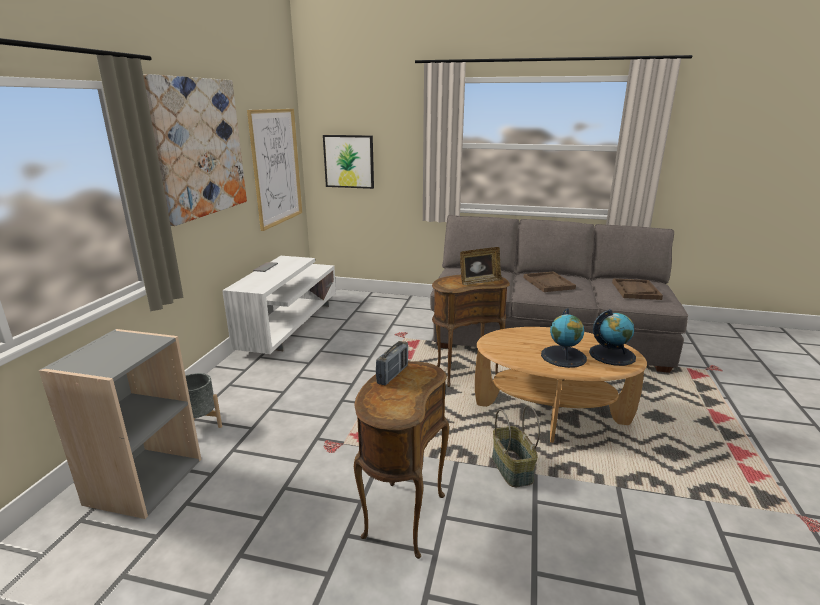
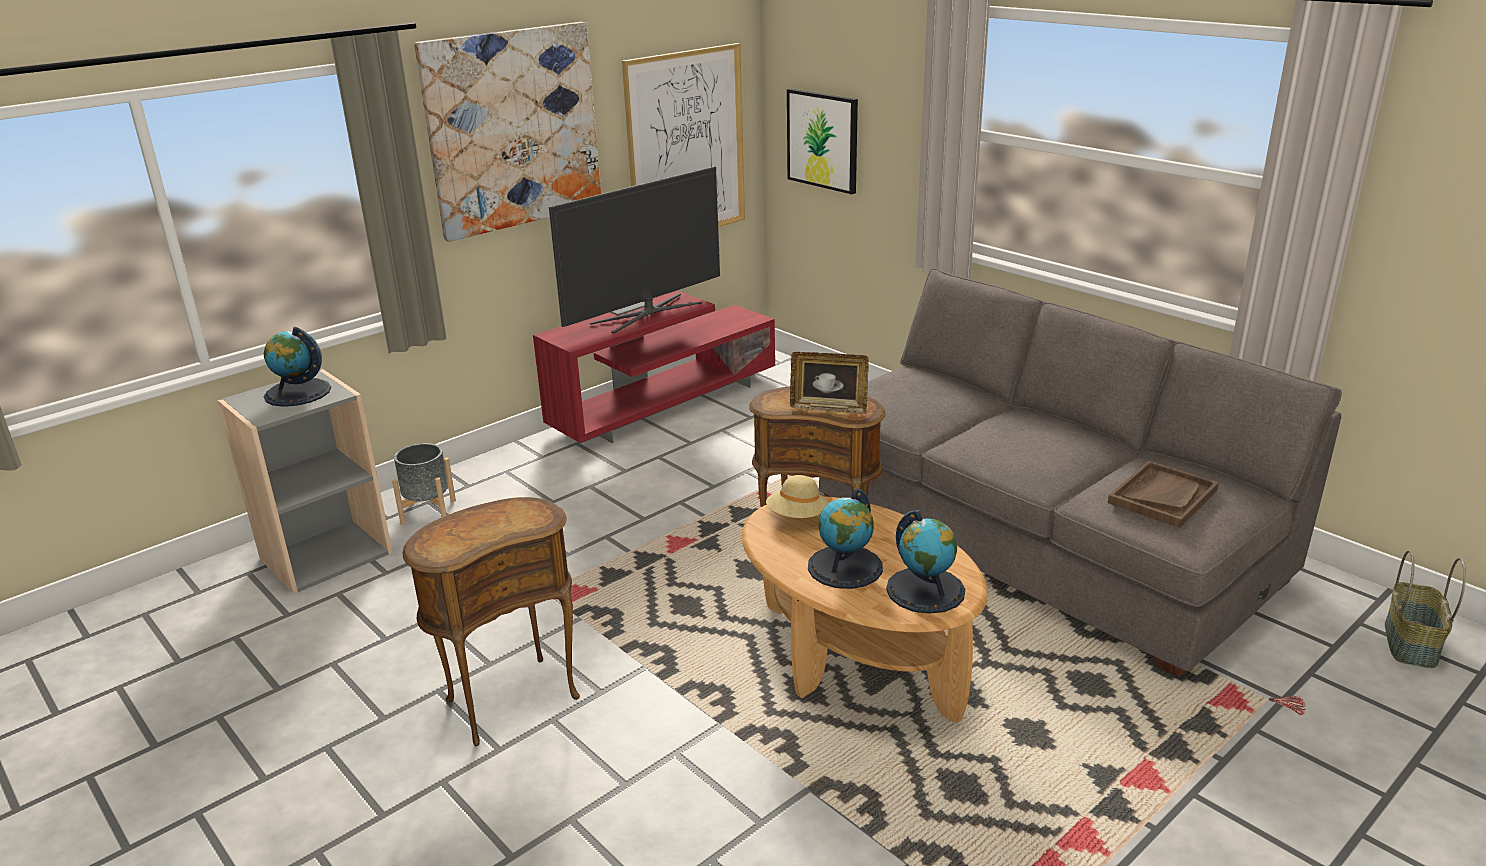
camera: 35 degrees right, 5 degrees up
white tv stand [222,256,336,354] -> red tv stand [533,291,775,443]
radio [376,341,408,386] -> none
basket [492,405,540,487] -> basket moved to [1385,550,1466,668]
brown tray [524,271,576,292] -> none
none -> globe [264,327,331,407]
none -> television [549,166,720,333]
none -> beige hat [766,475,829,518]

